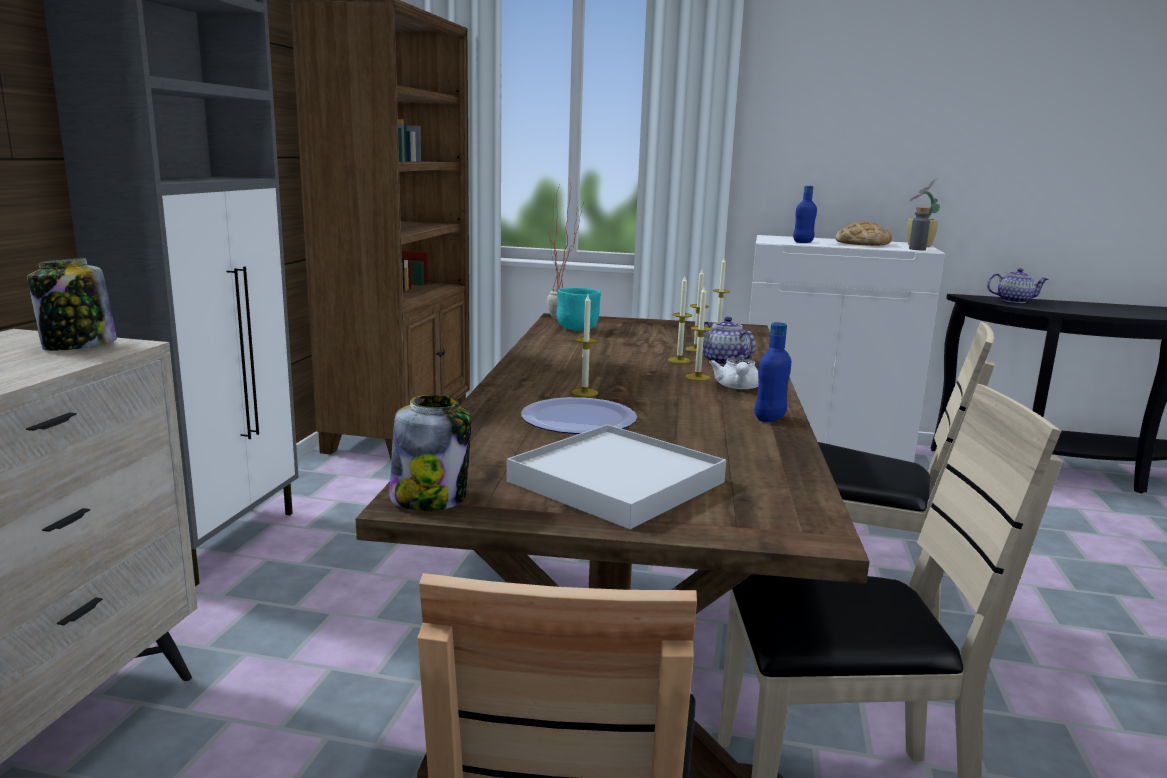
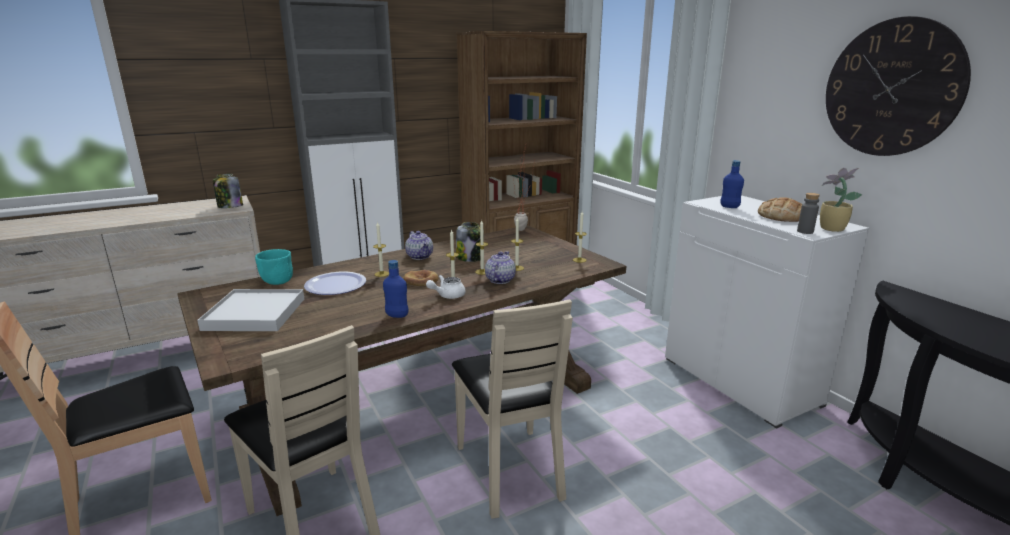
camera: 50 degrees right, 5 degrees up
jar [389,395,471,511] -> jar moved to [456,222,484,262]
turquoise bowl [557,288,601,331] -> turquoise bowl moved to [255,249,293,285]
teapot [987,268,1049,303] -> teapot moved to [405,231,433,260]
none -> bread [403,270,439,286]
none -> wall clock [826,16,971,156]

